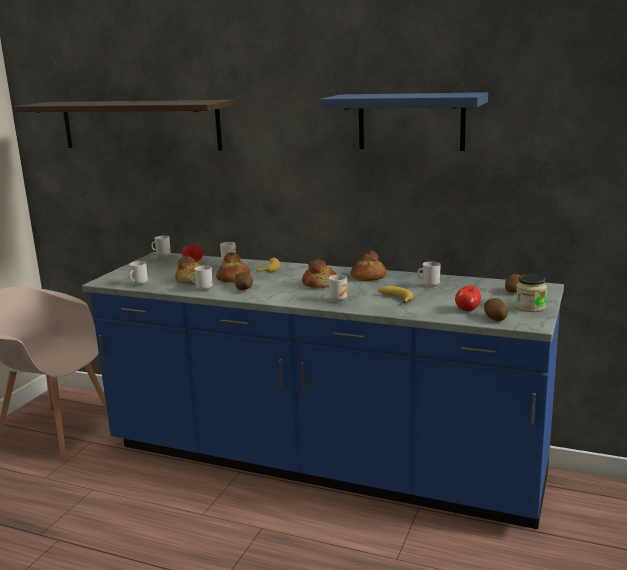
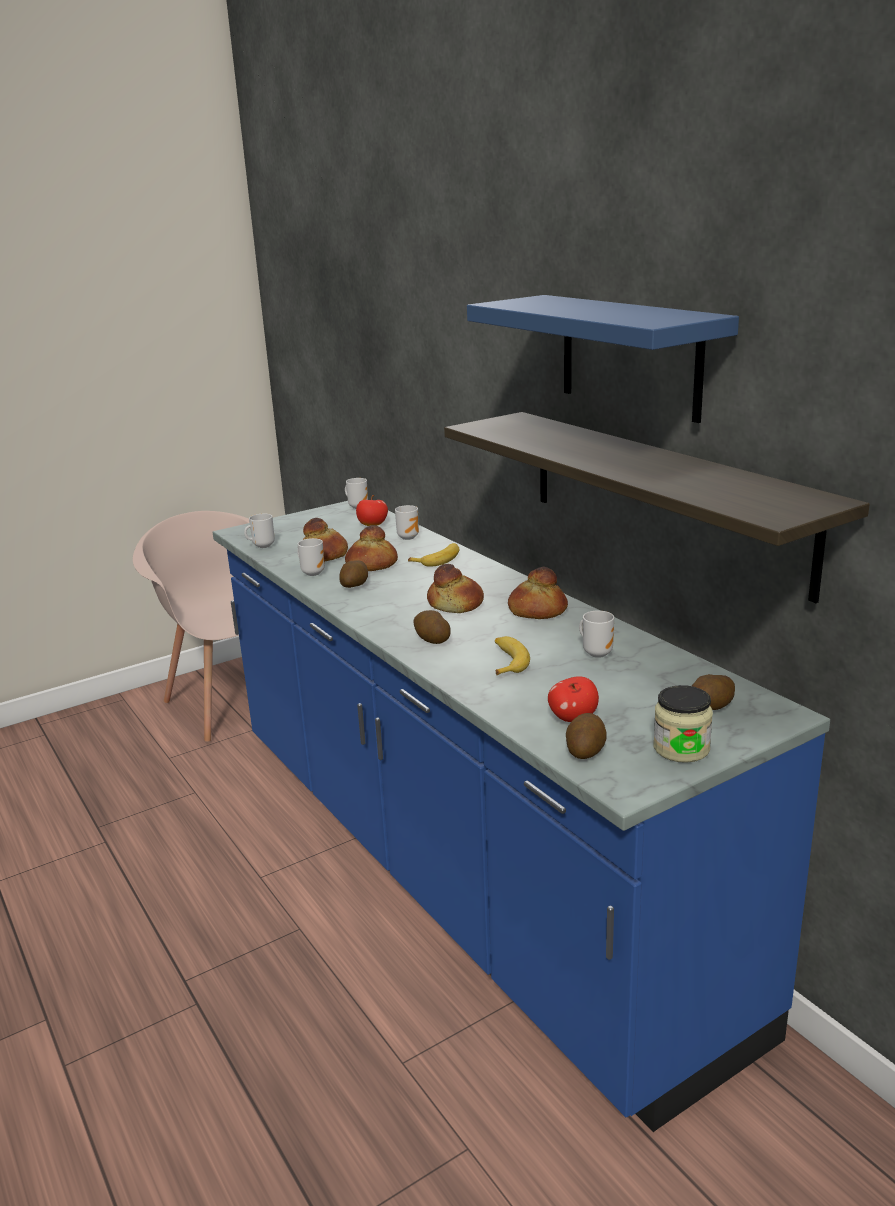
camera: 35 degrees right, 5 degrees up
shelf [13,100,235,151] -> shelf moved to [444,412,870,603]
mug [329,275,347,302] -> potato [413,610,451,644]

